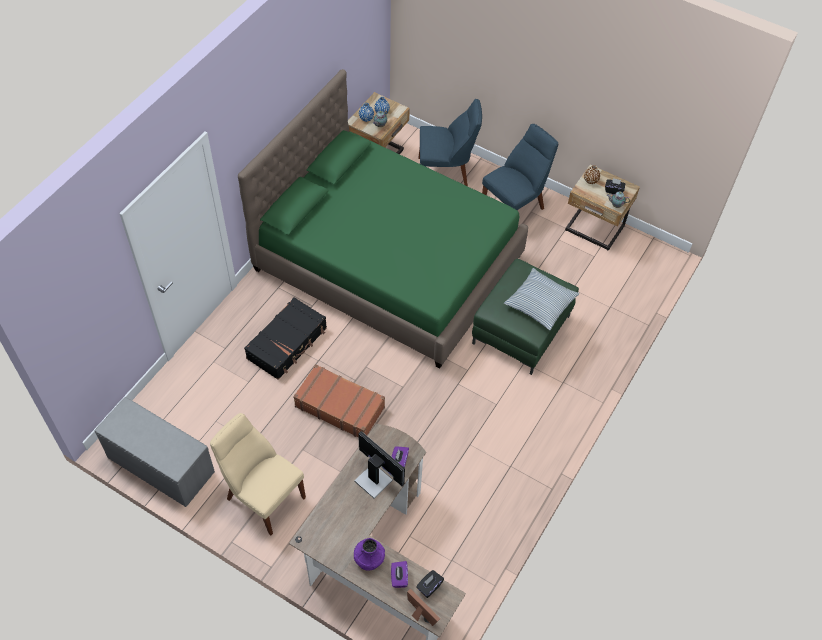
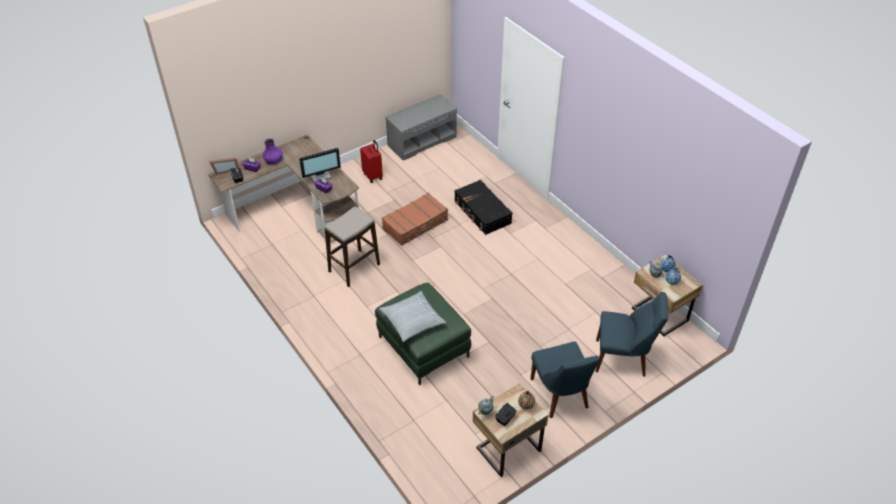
camera: 115 degrees right, 10 degrees down
beige chair [210,413,306,535] -> red suitcase [360,140,383,183]
green bed [238,69,528,369] -> none
blue chair [419,99,482,186] -> blue chair turned 105 degrees counterclockwise [595,292,669,376]
none -> stool [325,206,380,287]

